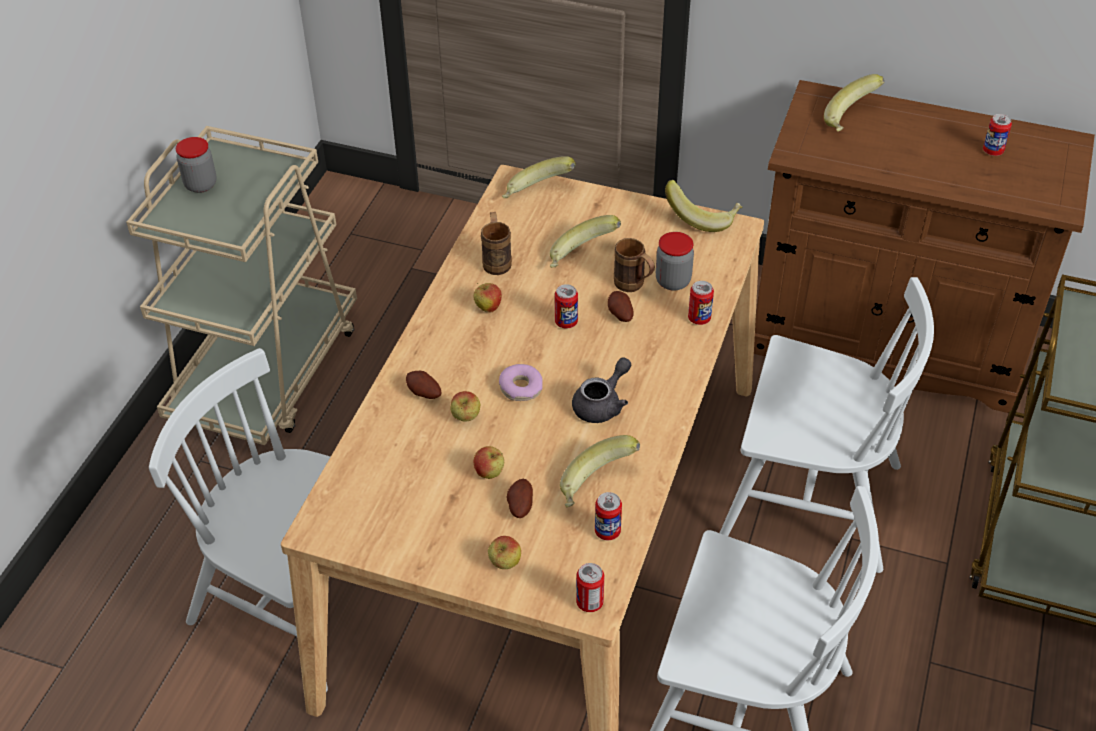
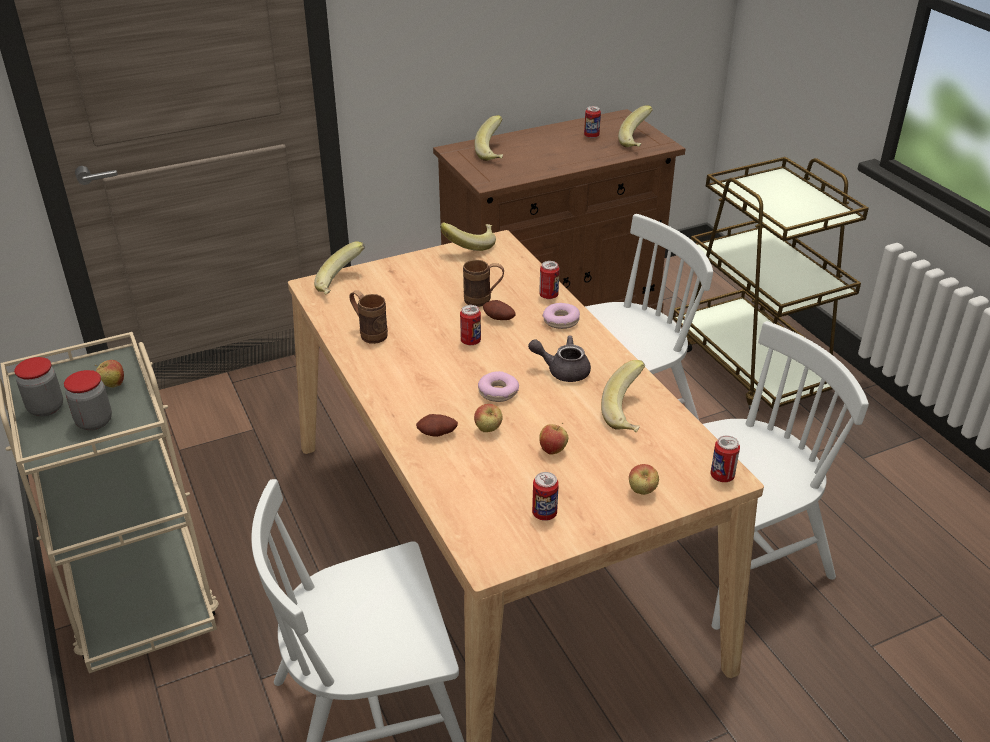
camera: 45 degrees left, 10 degrees down
apple [473,283,502,313] -> apple moved to [95,360,124,388]
potato [507,479,533,518] -> none
banana [550,215,621,268] -> banana moved to [618,106,653,147]
grey teapot [572,357,631,423] -> grey teapot turned 75 degrees counterclockwise [528,335,591,382]
can [595,492,622,540] -> can moved to [532,472,559,521]
jar [656,232,694,291] -> jar moved to [64,370,112,431]
none -> donut [543,303,580,329]

